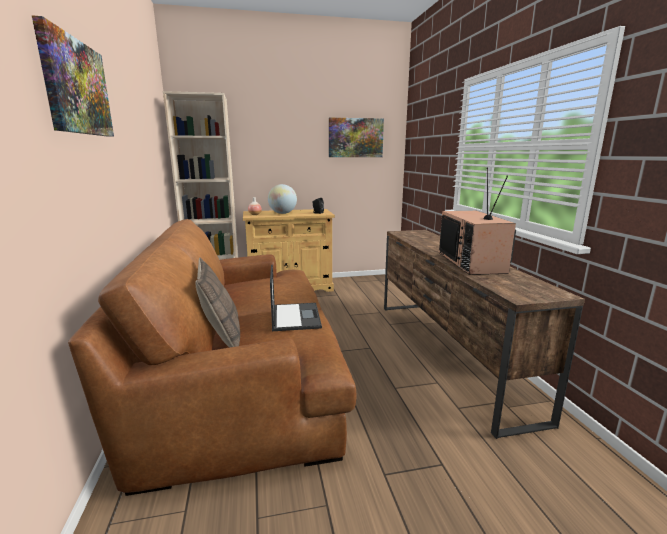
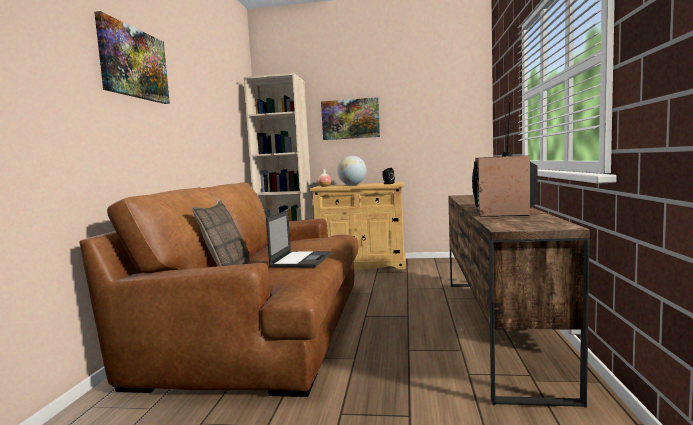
camera: 20 degrees right, 10 degrees down
picture [329,118,384,157] -> picture moved to [321,97,380,140]

